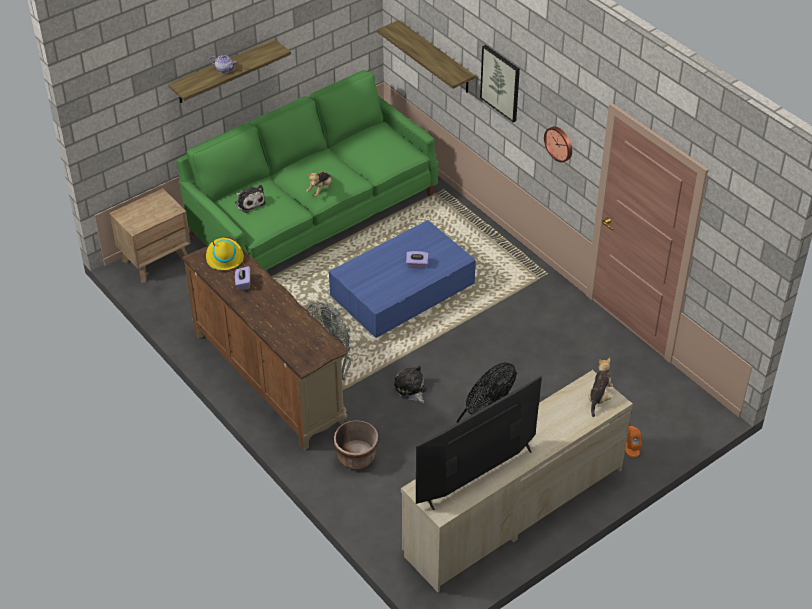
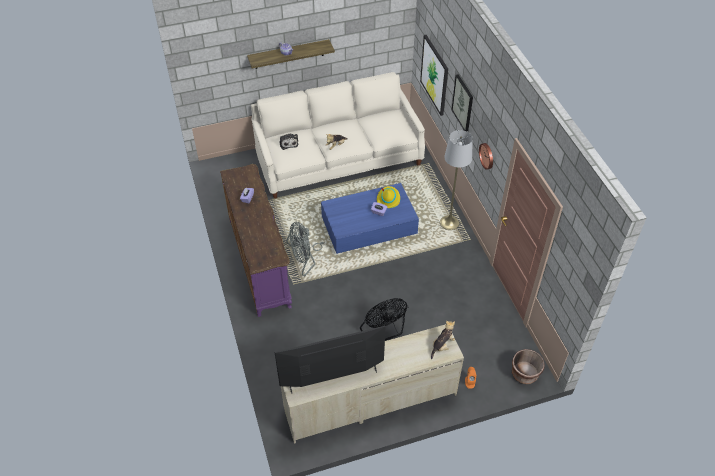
camera: 20 degrees right, 5 degrees up
brown nightstand [110,188,191,283] -> none
green sofa [177,70,439,270] -> beige sofa [251,72,425,199]
beige cabinet [182,237,347,450] -> purple cabinet [220,164,292,317]
yellow hat [206,238,244,270] -> yellow hat moved to [377,186,400,208]
brown planter [333,420,379,469] -> brown planter moved to [512,349,545,384]
shelf [377,20,475,93] -> picture [420,35,448,116]
plush toy [394,365,427,403] -> none
none -> grey floor lamp [440,130,473,230]

